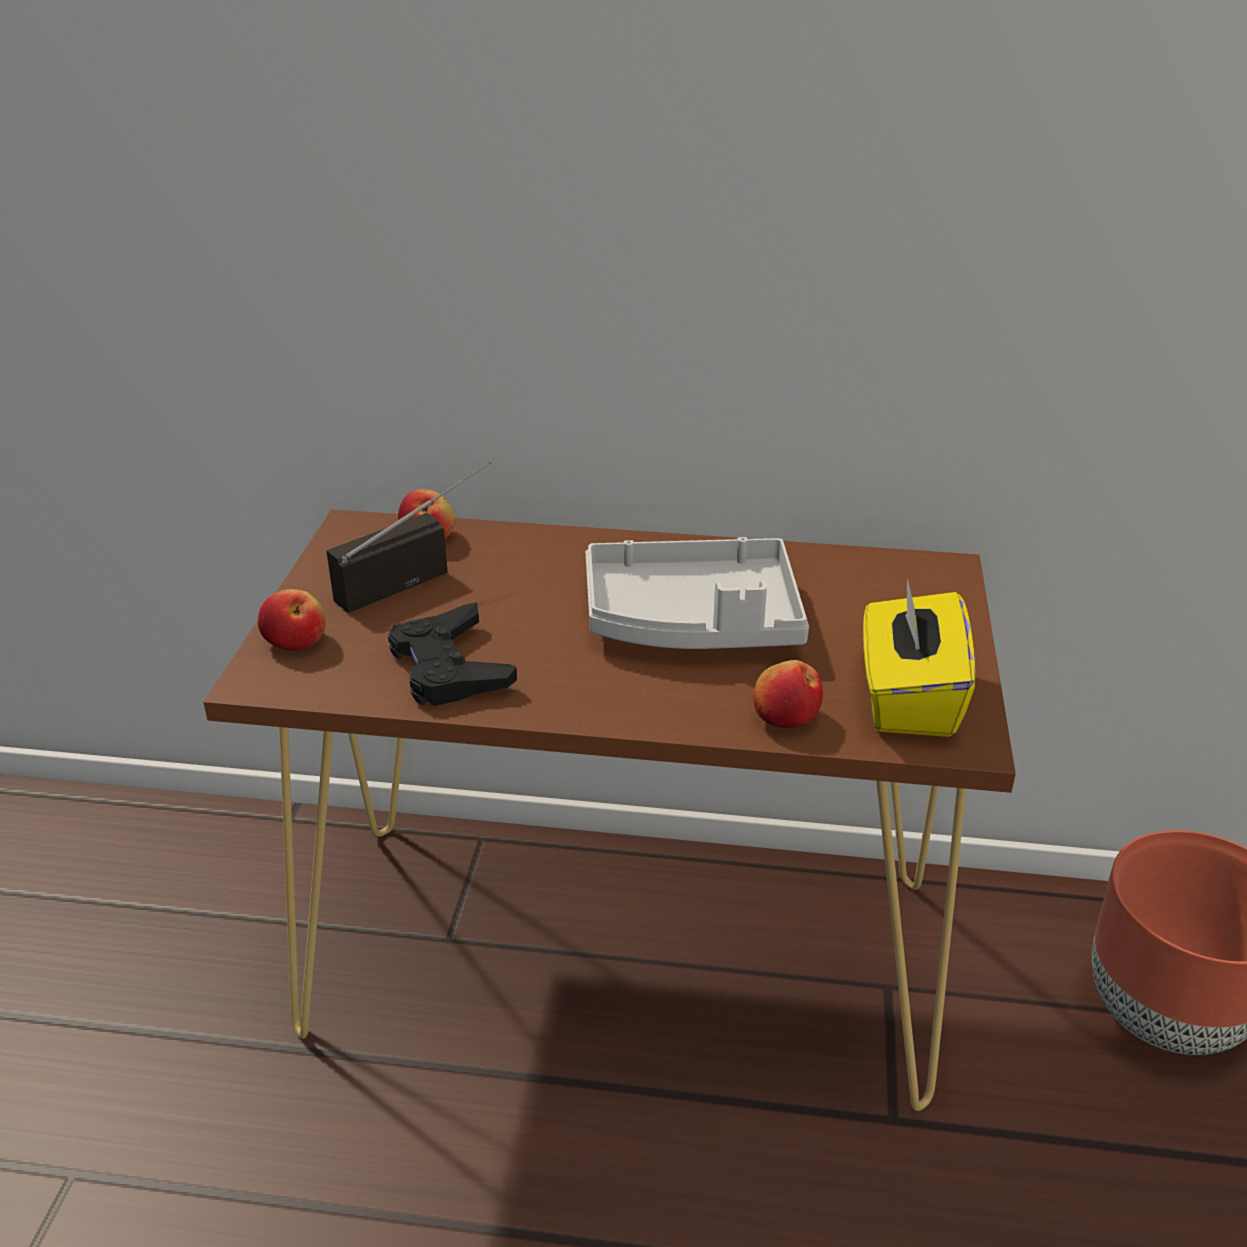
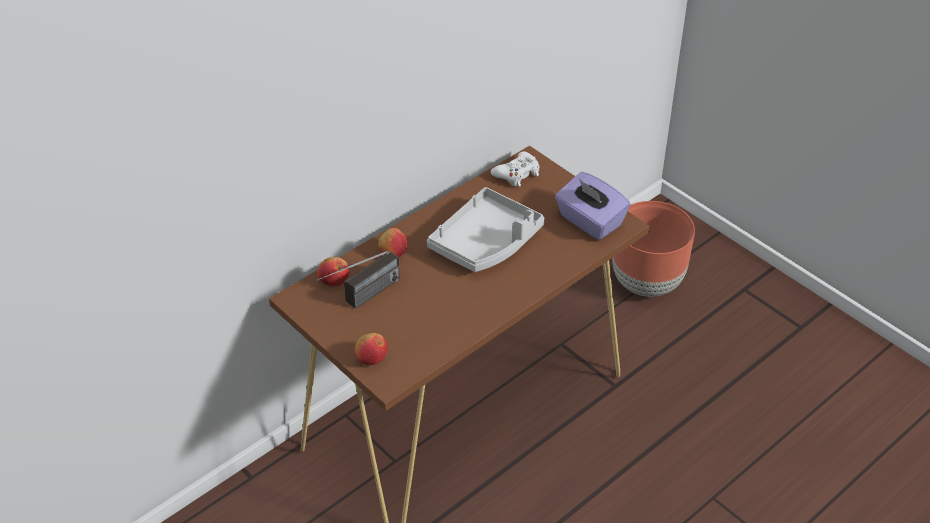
camera: 50 degrees left, 10 degrees up
radio [326,461,492,613] -> radio turned 135 degrees counterclockwise [317,251,400,309]
black game controller [388,602,517,706] -> none
apple [753,660,823,728] -> apple moved to [378,228,407,257]
yellow tissue box [863,579,976,737] -> purple tissue box [555,172,630,240]
none -> white game controller [491,151,540,187]

